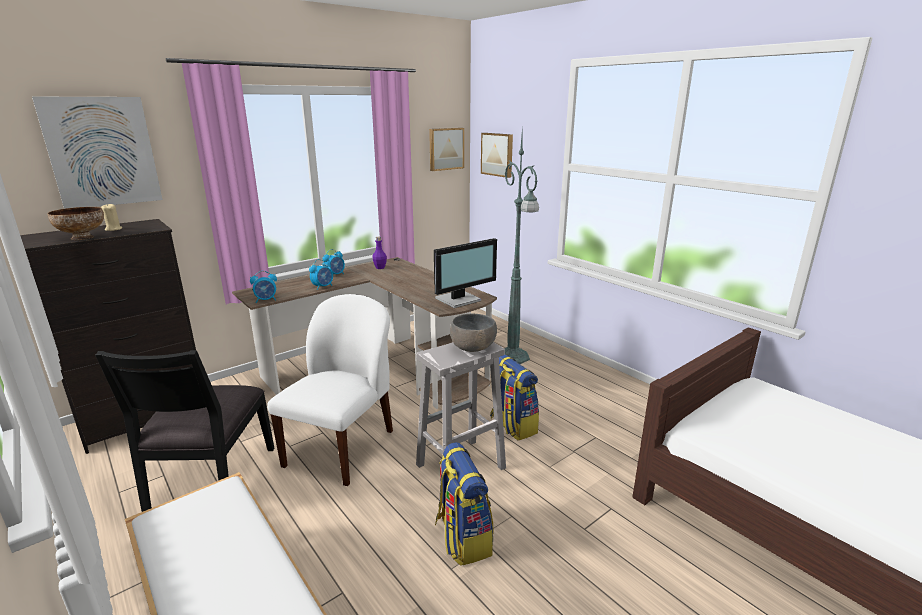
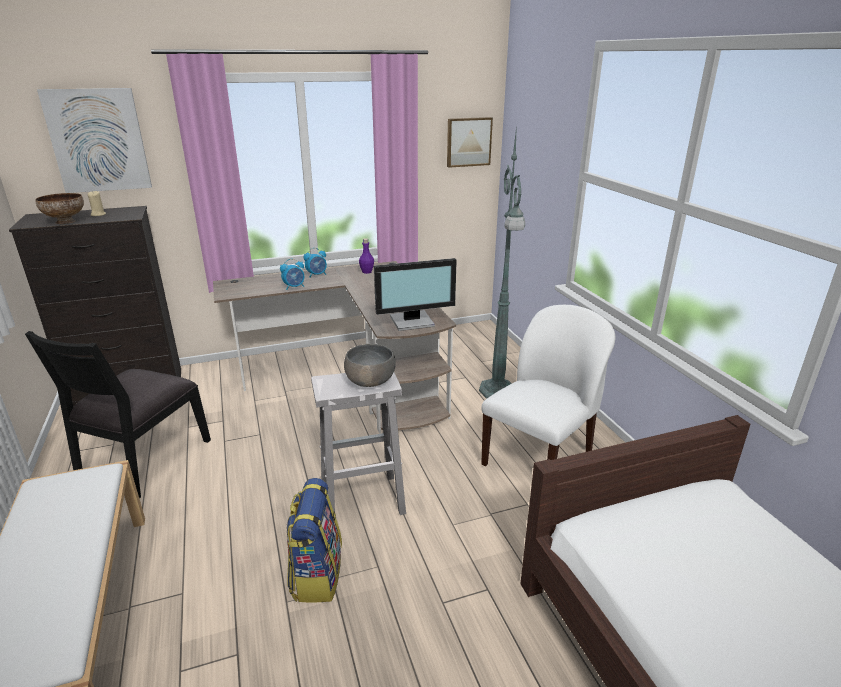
camera: 20 degrees right, 5 degrees up
alarm clock [250,271,277,303] -> none
white chair [267,294,393,486] -> white chair moved to [481,305,616,467]
picture [481,133,513,178] -> none
backpack [490,354,539,440] -> none

